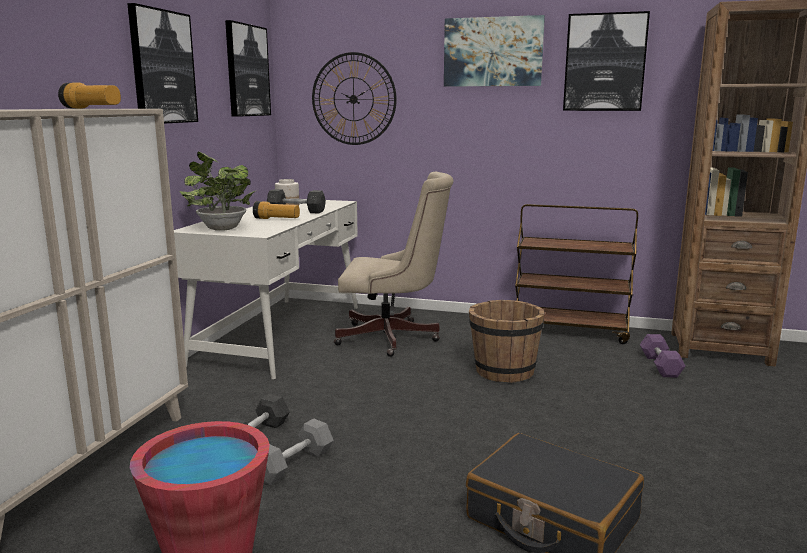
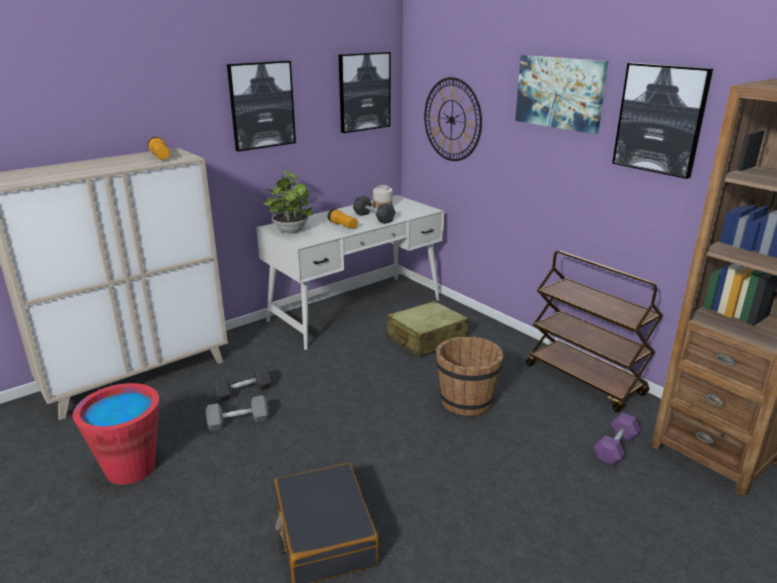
camera: 35 degrees right, 10 degrees up
beige office chair [334,172,453,357] -> beige suitcase [387,301,469,357]

